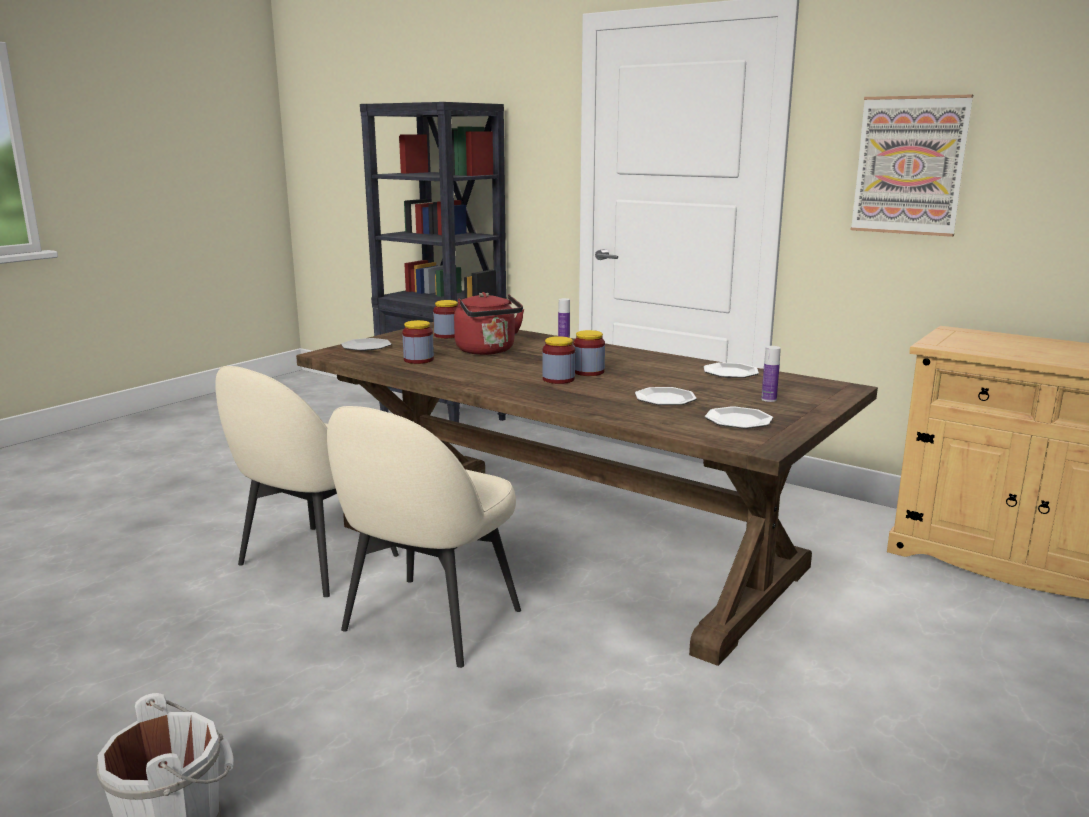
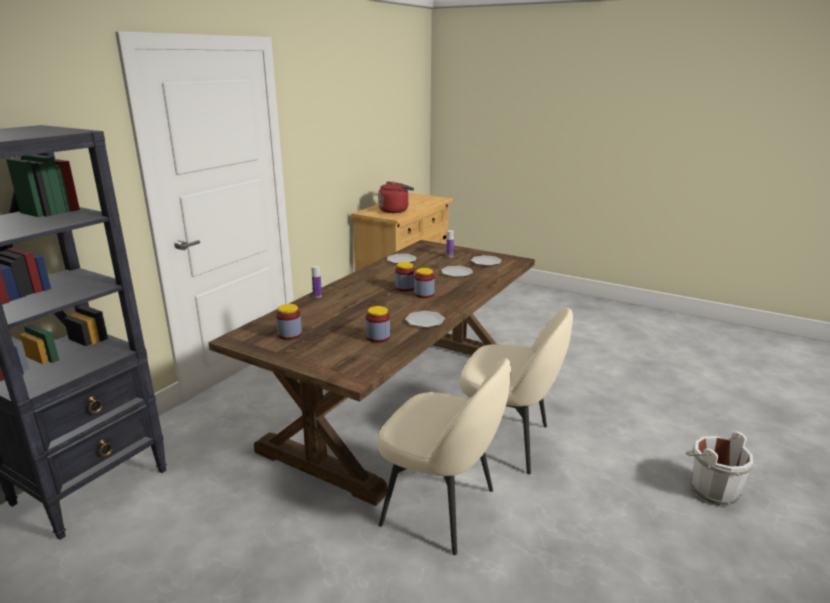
camera: 95 degrees left, 5 degrees up
plate [341,338,391,351] -> plate moved to [405,311,445,328]
red kettle [454,292,524,355] -> red kettle moved to [378,181,414,213]
picture [851,95,973,237] -> none

